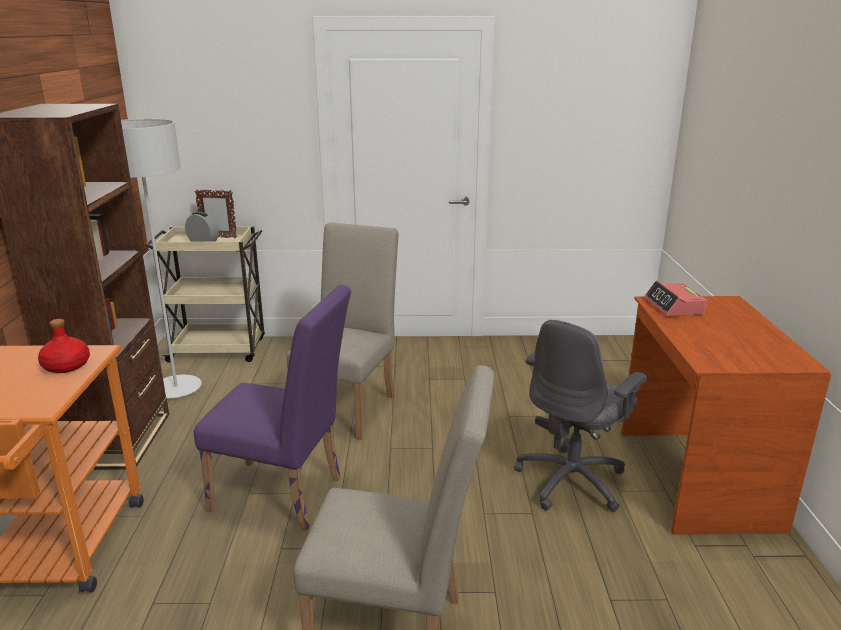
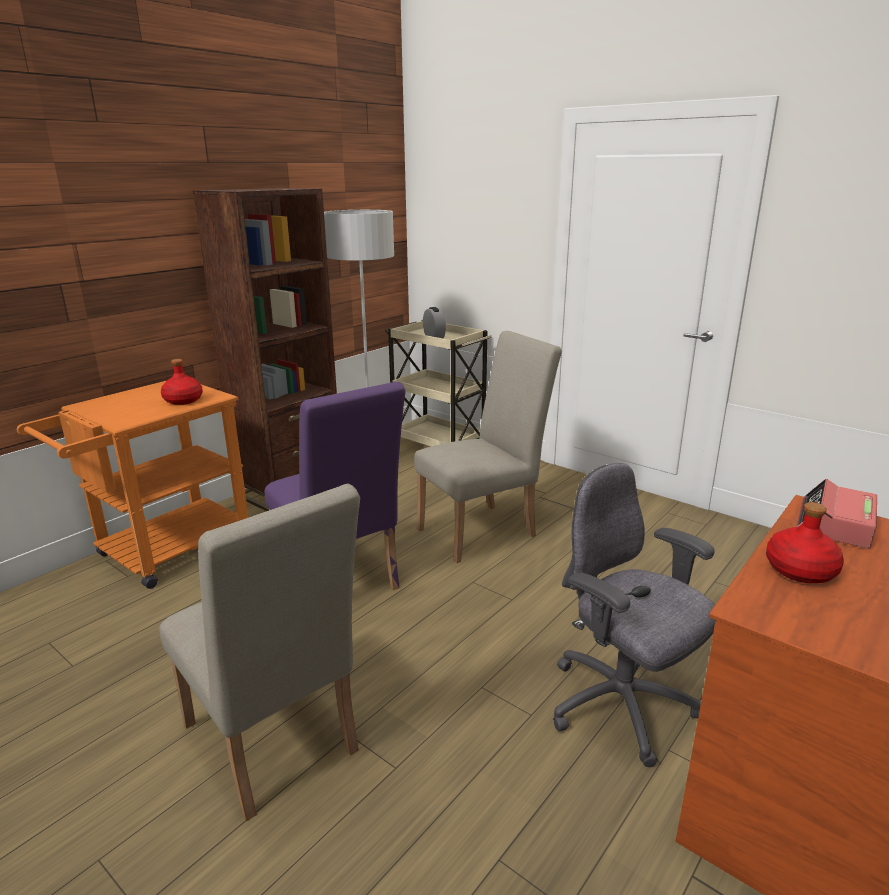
camera: 40 degrees right, 0 degrees up
picture frame [195,189,237,238] -> none
grey office chair [514,320,648,512] -> grey office chair turned 60 degrees clockwise [553,463,716,767]
none -> red bottle [766,502,844,583]

